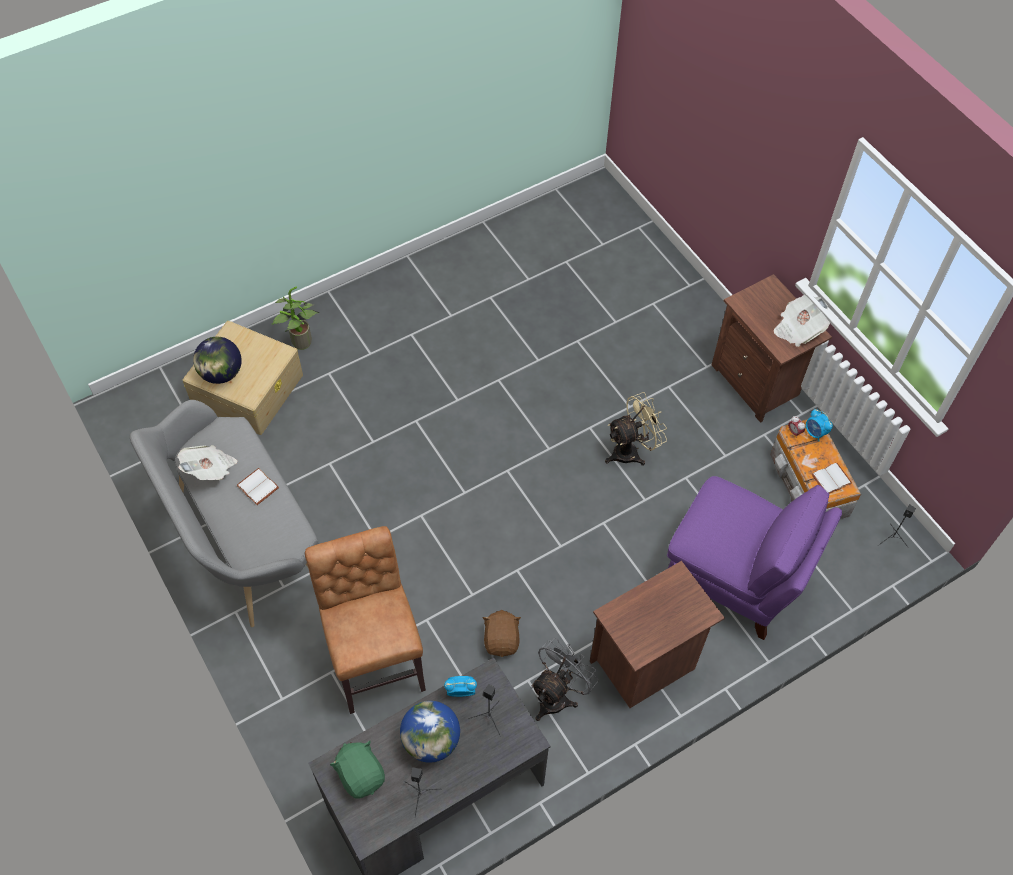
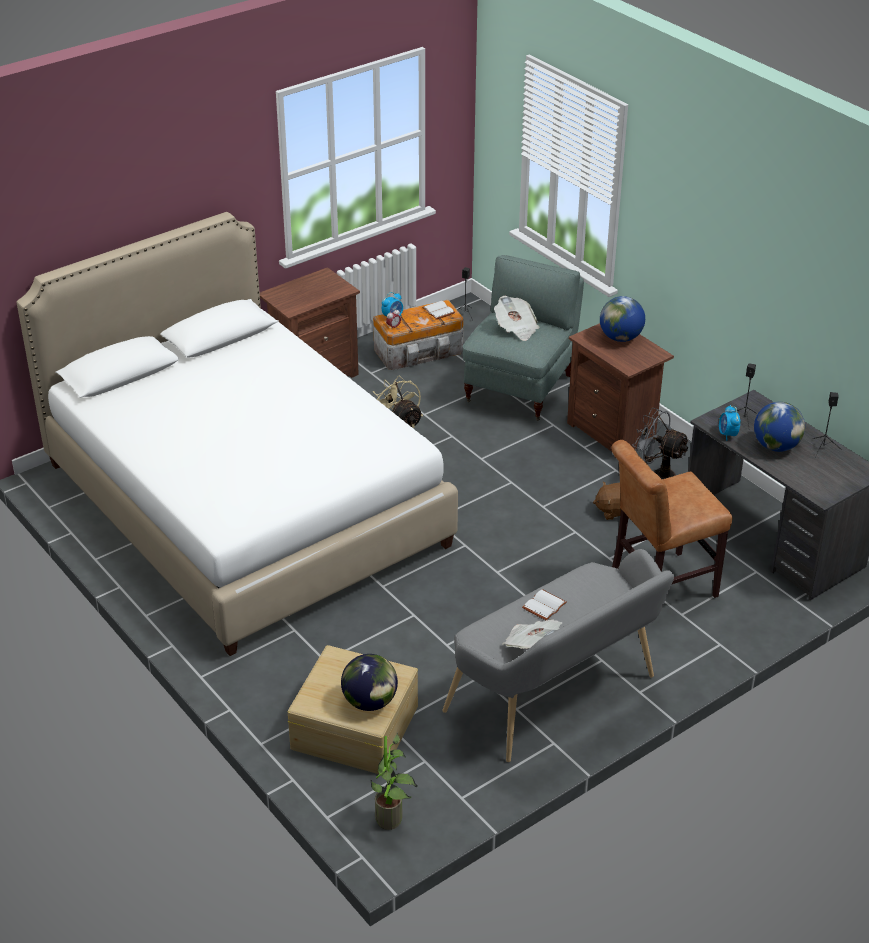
camera: 95 degrees left, 20 degrees down
potted plant [272,286,319,350] -> potted plant moved to [370,733,418,830]
green plush toy [330,741,385,799] -> none
purple armchair [667,476,842,640] -> grey armchair [463,255,584,421]
newspaper [774,295,830,347] -> newspaper moved to [494,296,539,341]
none -> white bed [17,212,458,656]
none -> globe [600,296,645,342]

